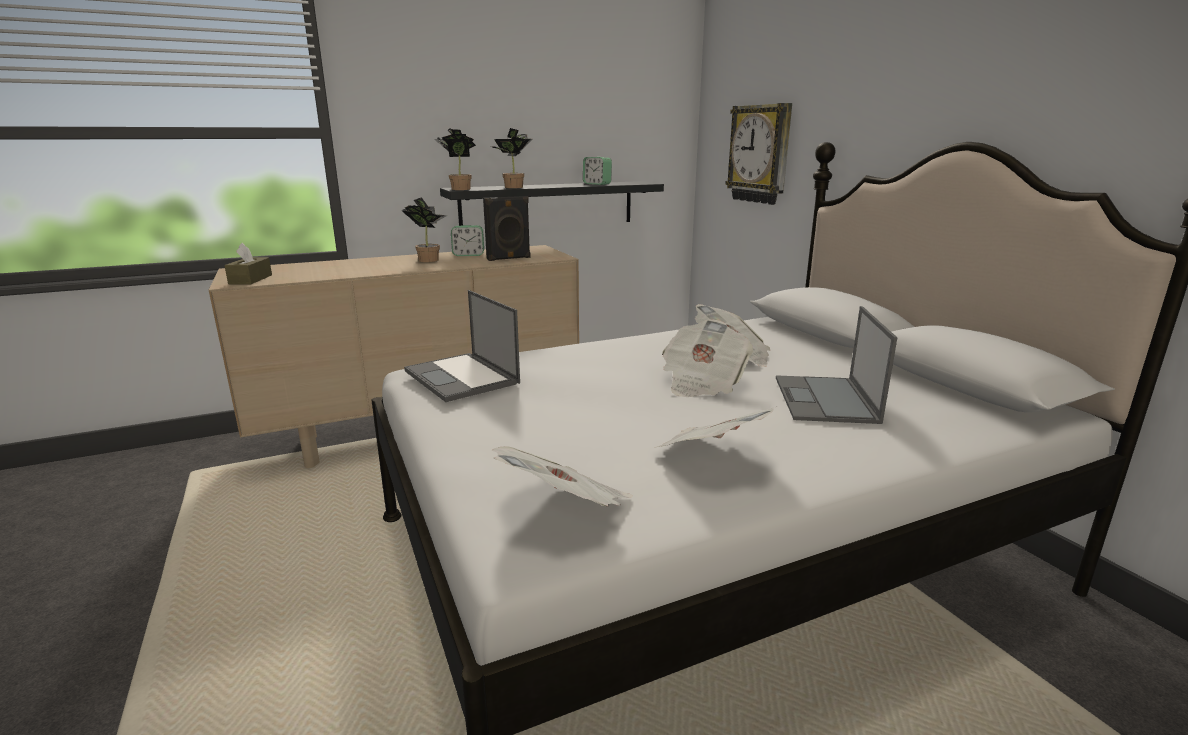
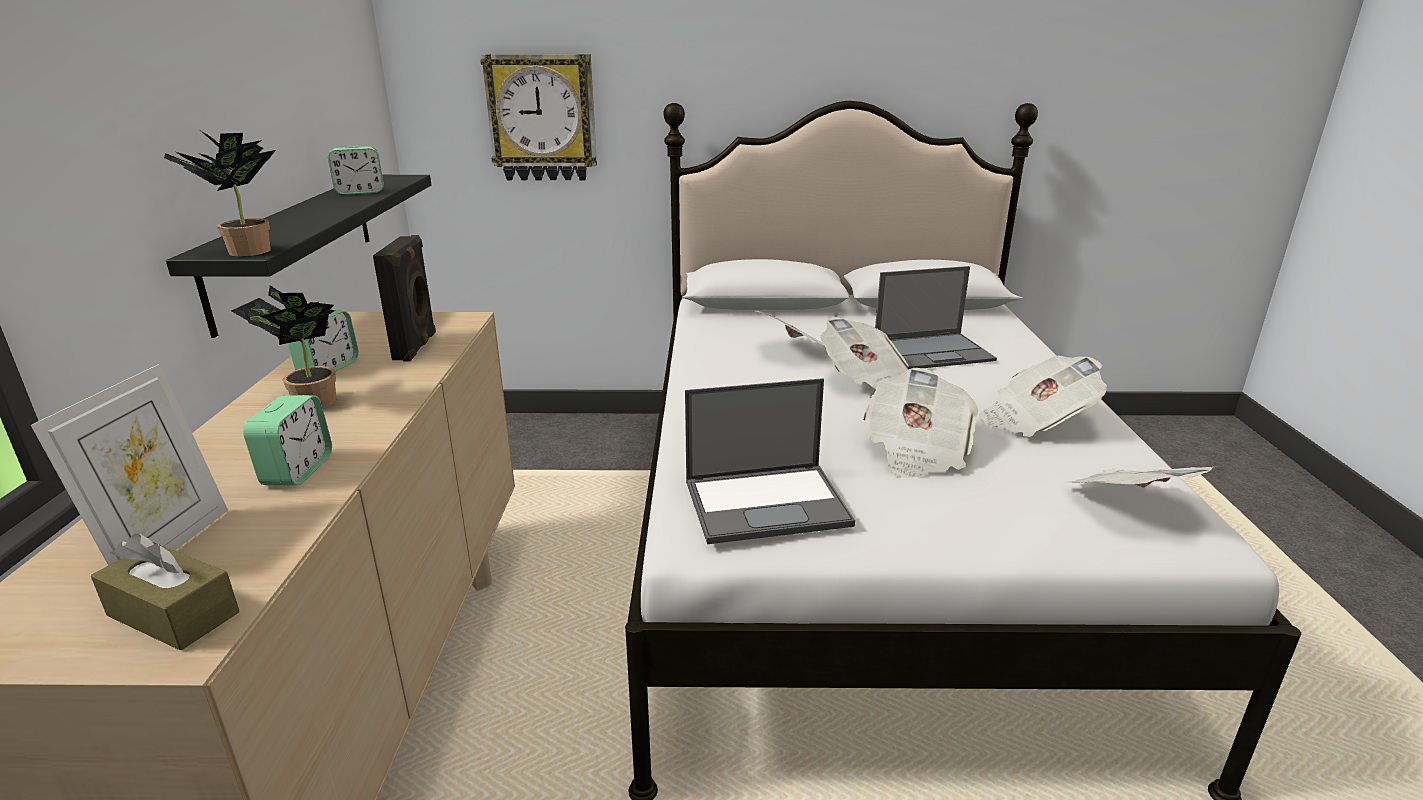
camera: 65 degrees left, 5 degrees up
potted plant [491,128,533,188] -> none
laptop [776,306,897,424] -> laptop turned 45 degrees counterclockwise [875,266,997,369]
none -> picture frame [31,364,228,565]
none -> alarm clock [243,395,332,486]
none -> newspaper [863,368,978,478]

